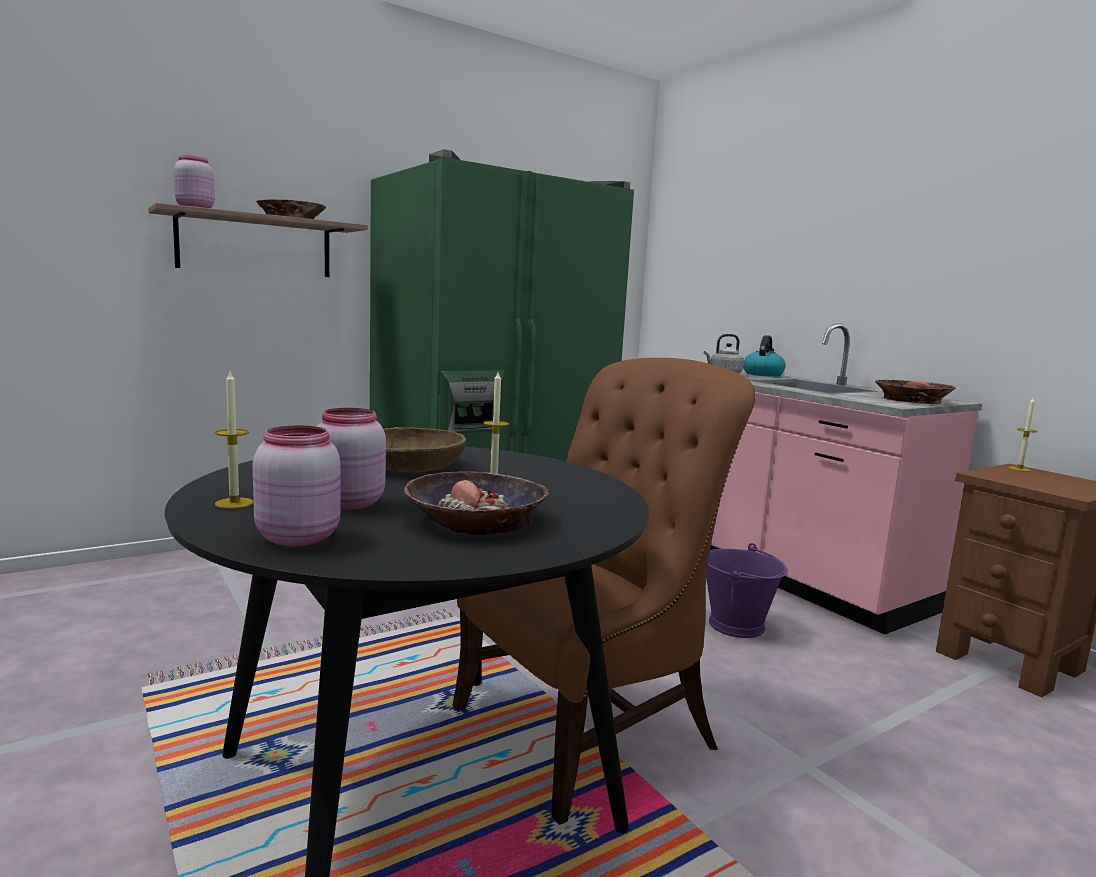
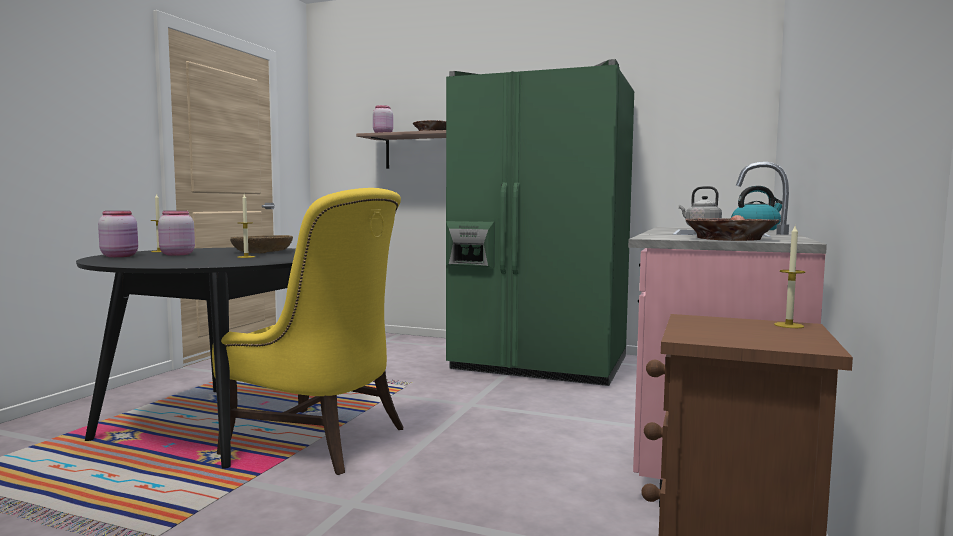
camera: 55 degrees right, 5 degrees down
bowl [404,471,549,535] -> none
brown chair [452,358,756,825] -> yellow chair [212,188,403,475]
purple bucket [706,543,788,638] -> none

